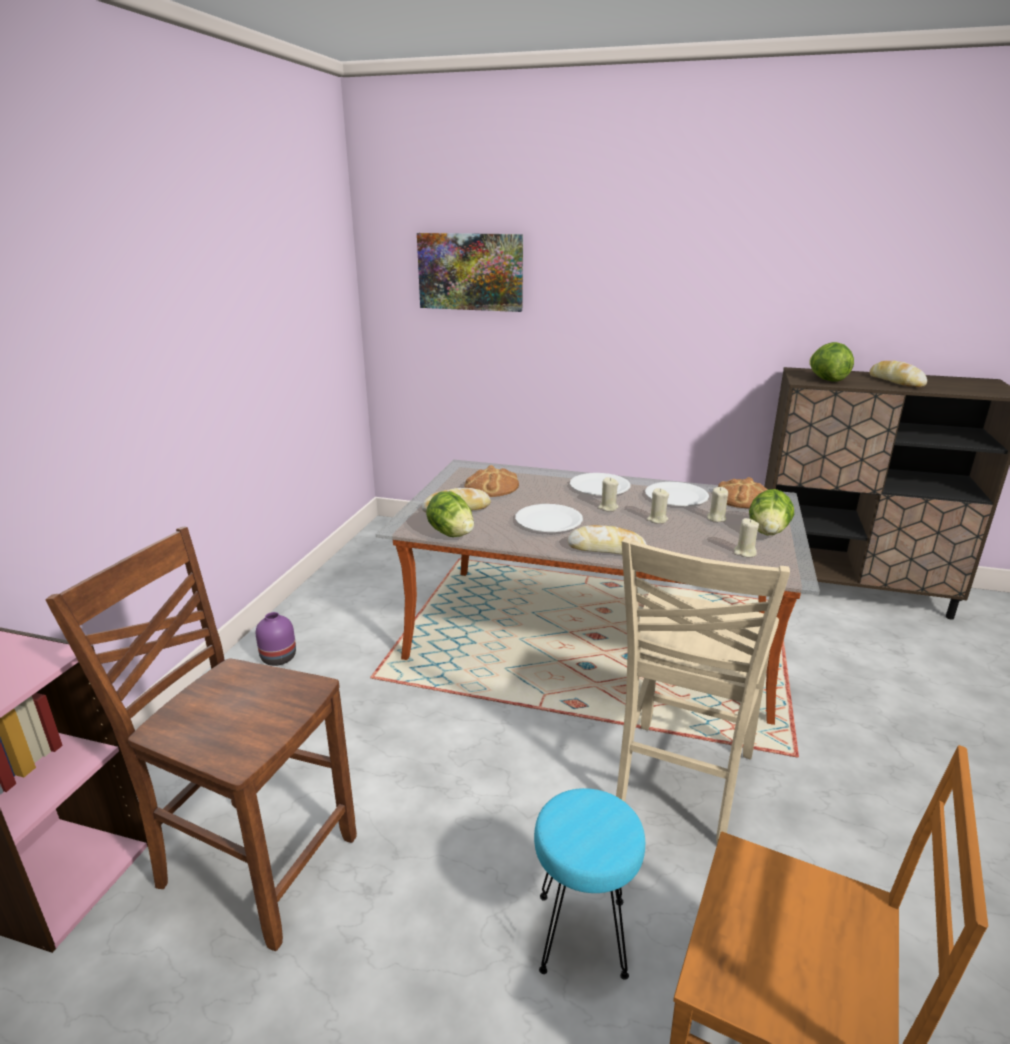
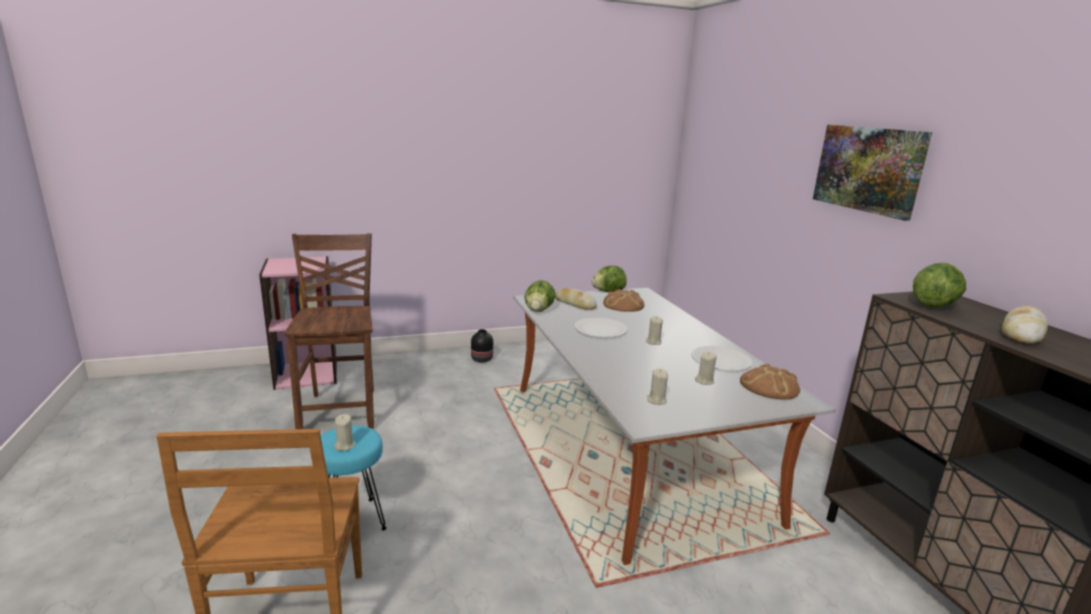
camera: 55 degrees right, 5 degrees down
purple vase [256,612,296,666] -> black vase [471,329,493,363]
picture [417,233,523,312] -> picture moved to [813,125,932,221]
bread [568,525,647,555] -> none
white plate [570,473,630,496] -> none
beige chair [616,538,790,843] -> none
beige candle [647,488,669,524] -> beige candle moved to [334,414,355,451]
lettuce [749,489,794,535] -> lettuce moved to [592,266,627,292]

